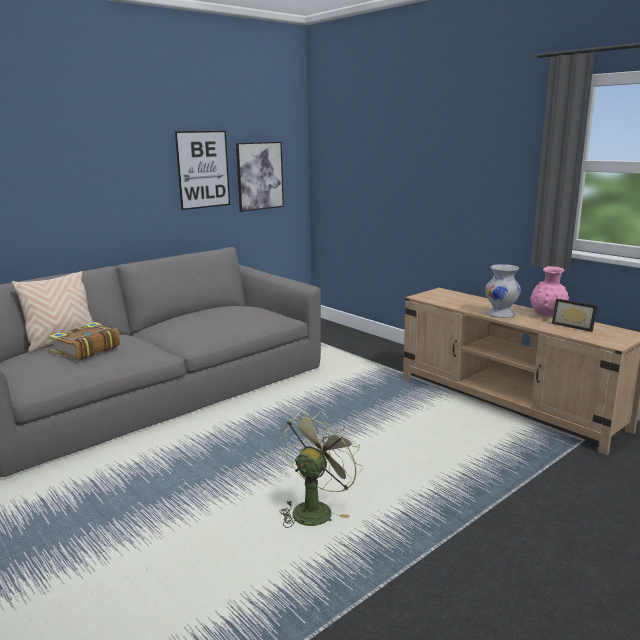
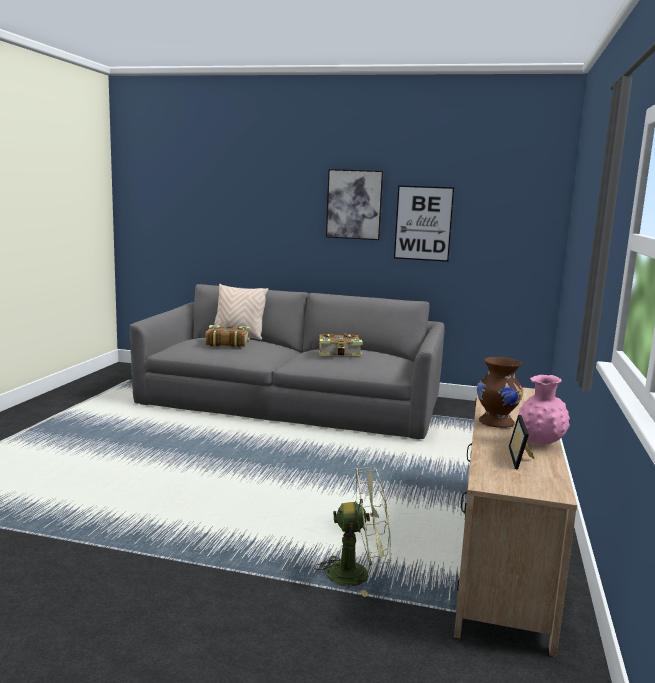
camera: 55 degrees right, 5 degrees down
picture [236,142,284,212] -> picture moved to [326,169,383,240]
green fan [279,411,363,528] -> green fan moved to [314,467,391,597]
white vase [485,264,521,318] -> brown vase [477,357,523,428]
none -> book [319,333,363,357]

